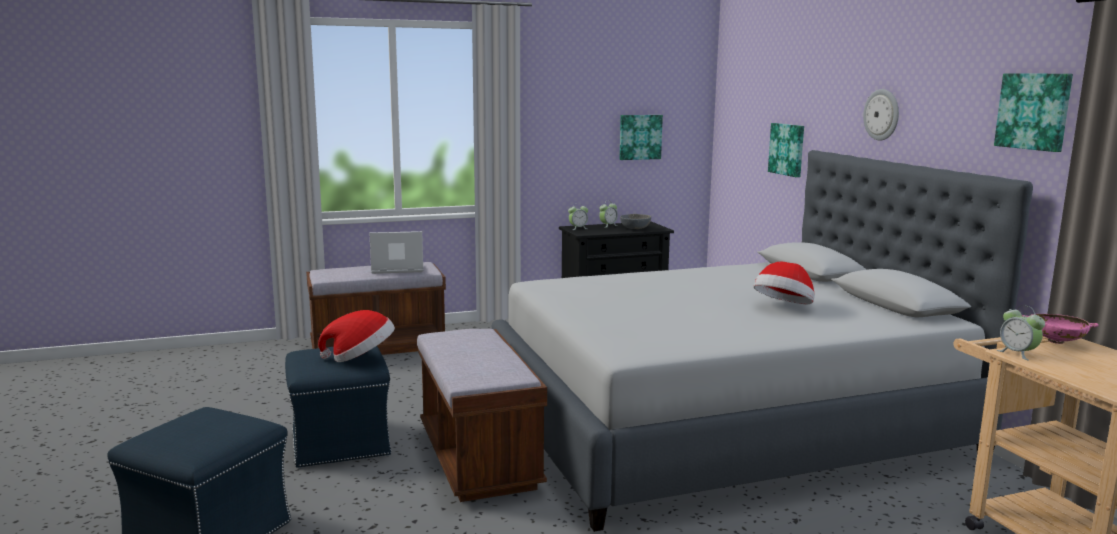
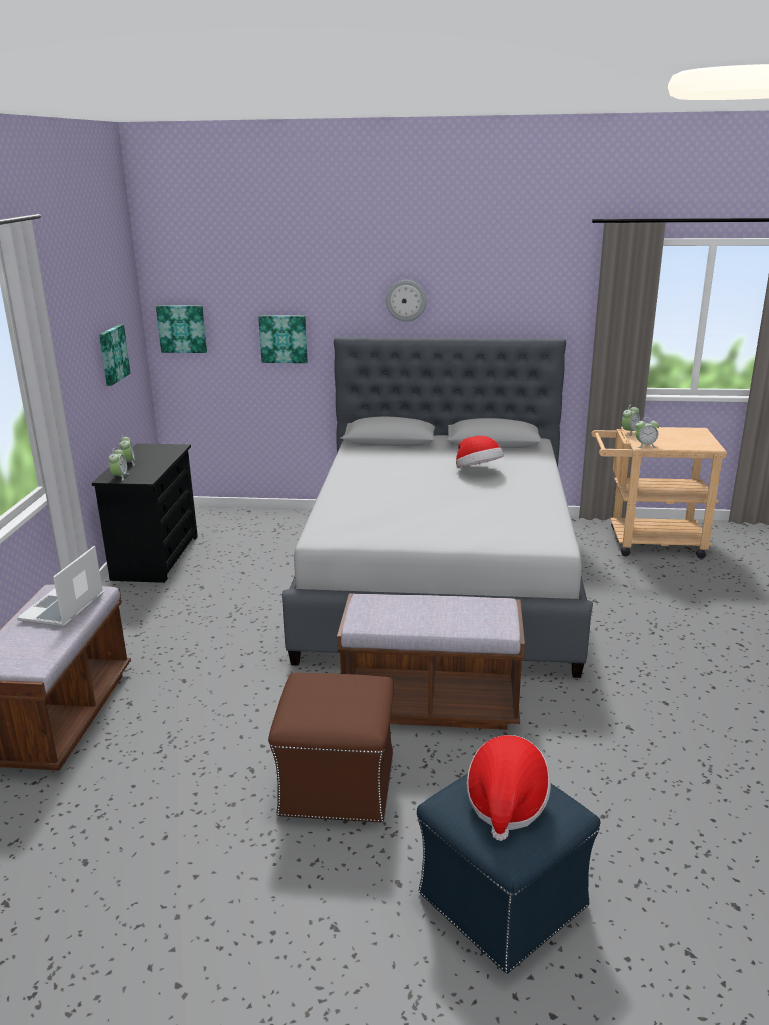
camera: 65 degrees left, 10 degrees up
blue ottoman [285,346,392,468] -> brown ottoman [268,673,394,823]
hat [318,310,395,362] -> hat moved to [467,735,551,841]
grey bowl [620,214,651,229] -> none
picture [994,73,1073,152] -> picture moved to [156,305,207,353]
pink bowl [1022,314,1099,344] -> alarm clock [622,406,640,436]

